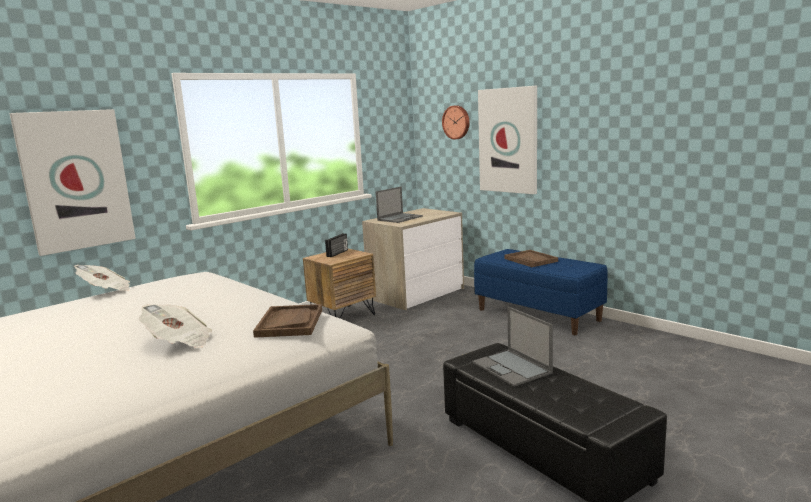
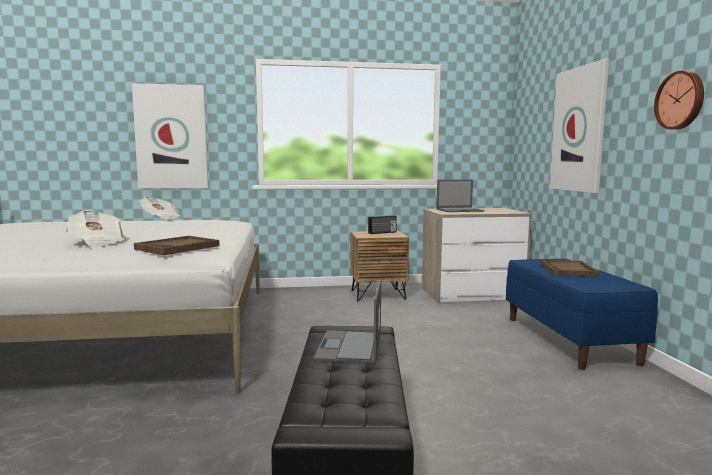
camera: 35 degrees right, 5 degrees down
wall clock [442,105,470,139] -> wall clock moved to [654,71,704,130]

